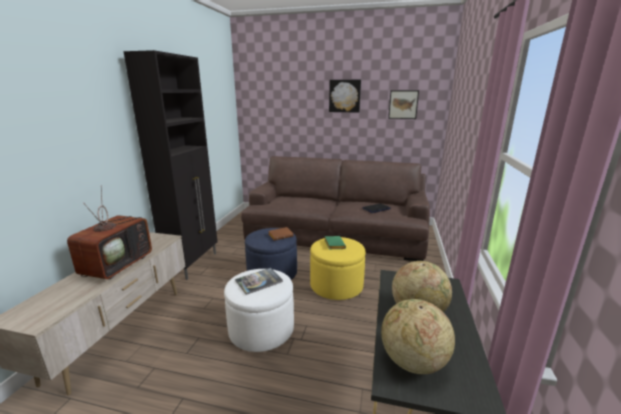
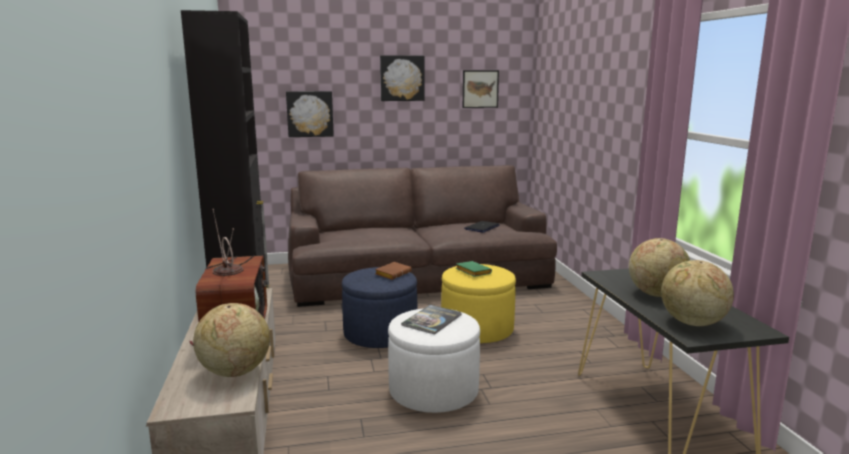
camera: 25 degrees left, 5 degrees down
none -> globe [193,303,270,377]
none -> picture [286,91,334,137]

